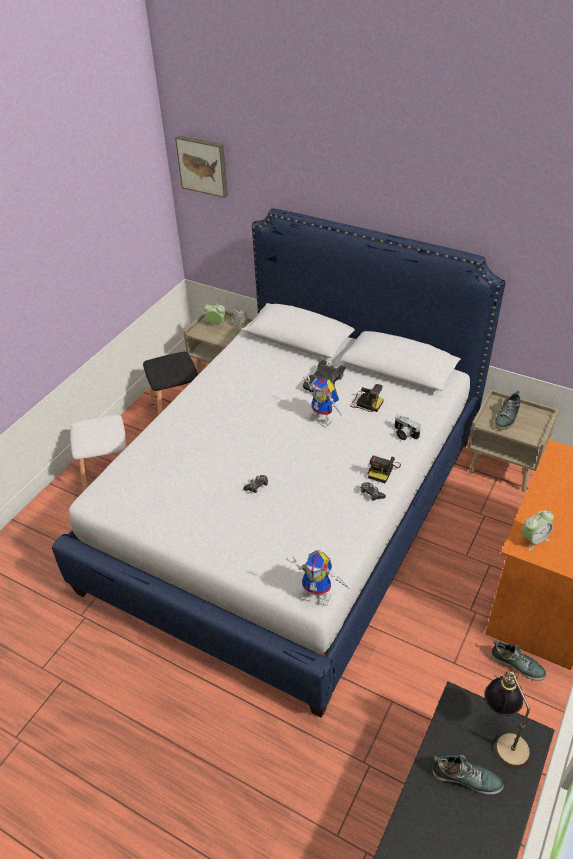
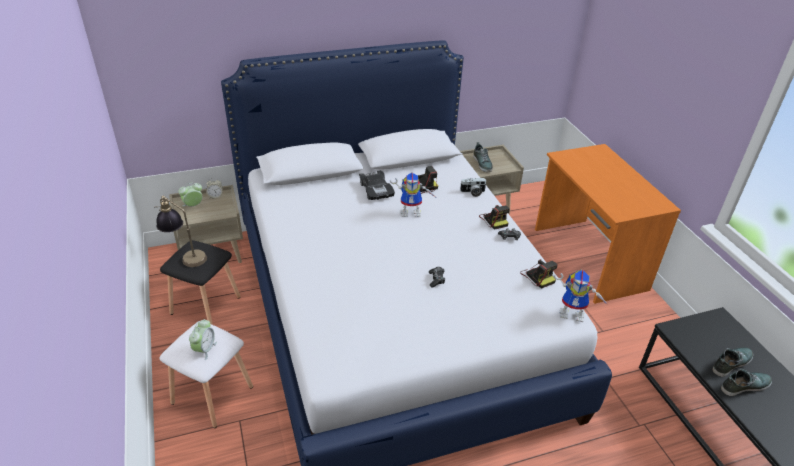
camera: 50 degrees left, 5 degrees down
picture [175,135,228,198] -> none
toy robot [286,550,350,606] -> toy robot turned 45 degrees clockwise [553,269,608,322]
table lamp [485,671,530,769] -> table lamp moved to [156,196,207,267]
shoe [491,640,546,681] -> shoe moved to [721,369,772,396]
alarm clock [522,510,554,551] -> alarm clock moved to [189,319,217,360]
none -> camera [520,259,558,289]

